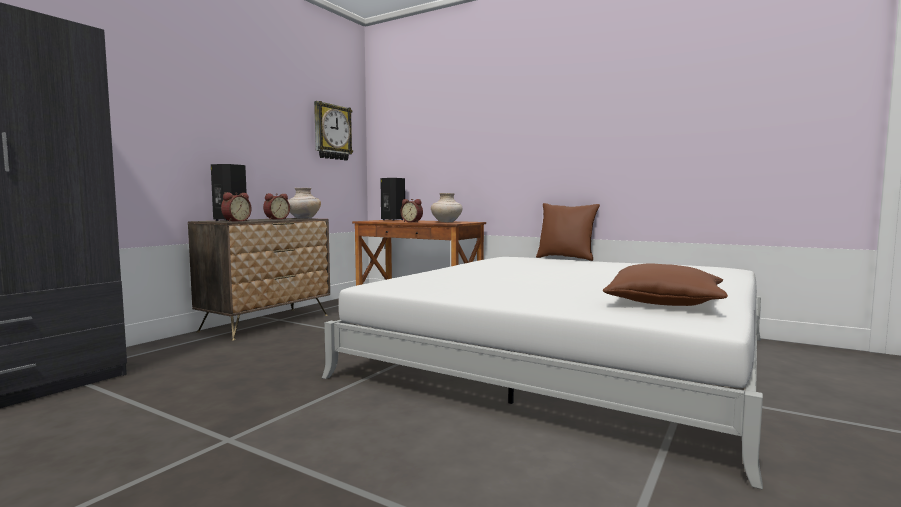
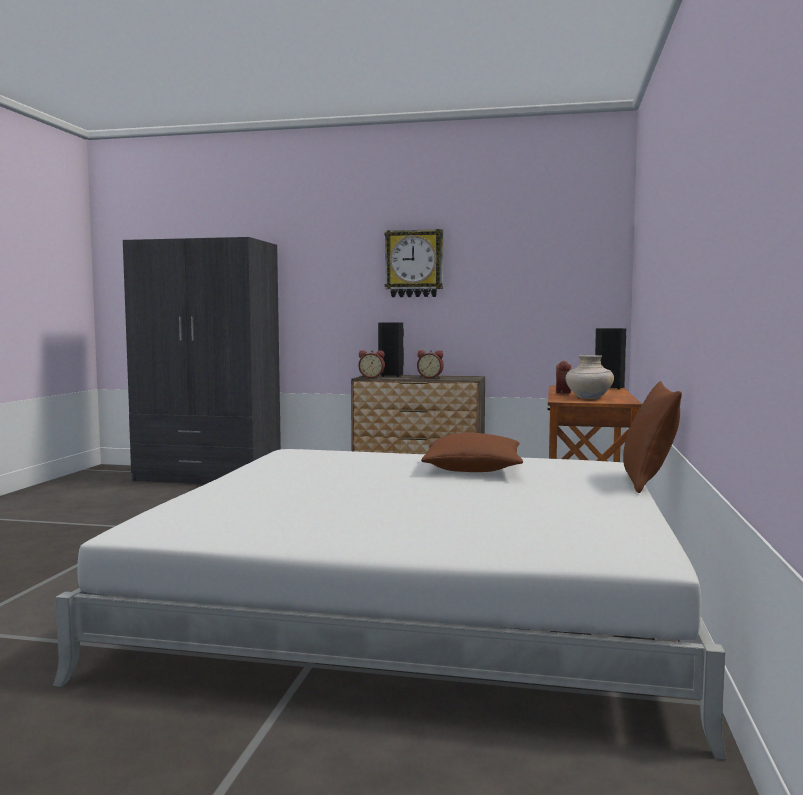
camera: 70 degrees right, 0 degrees up
beige vase [288,188,321,219] -> none
wall clock [314,101,353,161] -> wall clock moved to [385,229,443,297]
brown pillow [603,263,728,306] -> brown pillow moved to [421,433,523,472]

